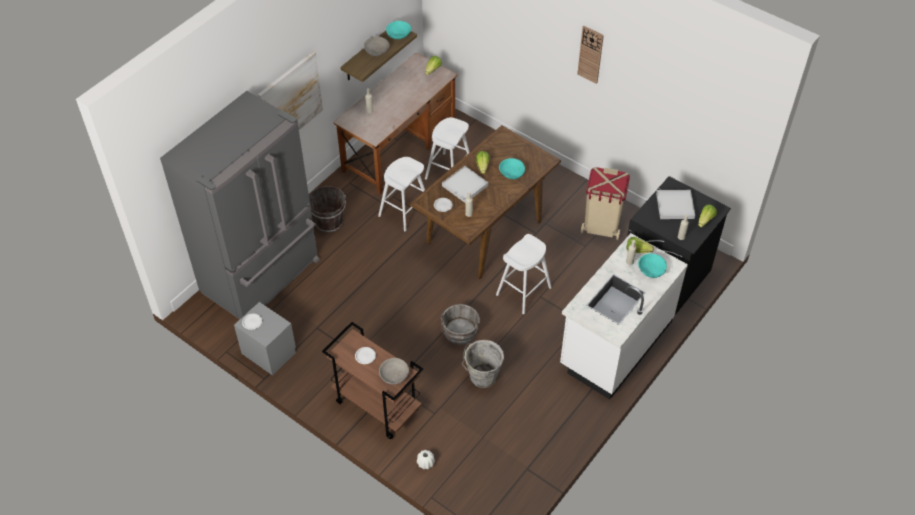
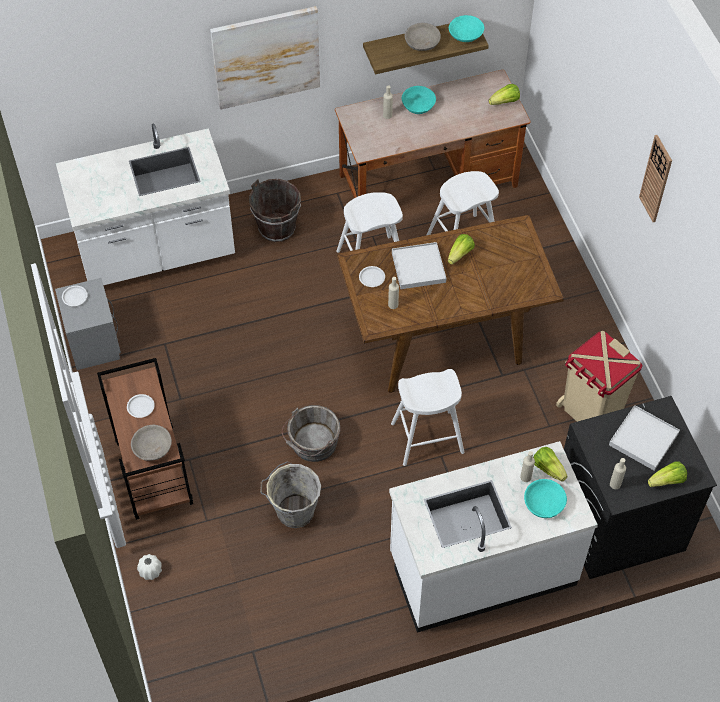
camera: 35 degrees right, 5 degrees up
grey fridge [160,91,320,319] -> white counter [56,123,235,285]
turquoise bowl [499,158,525,179] -> turquoise bowl moved to [402,86,436,114]

